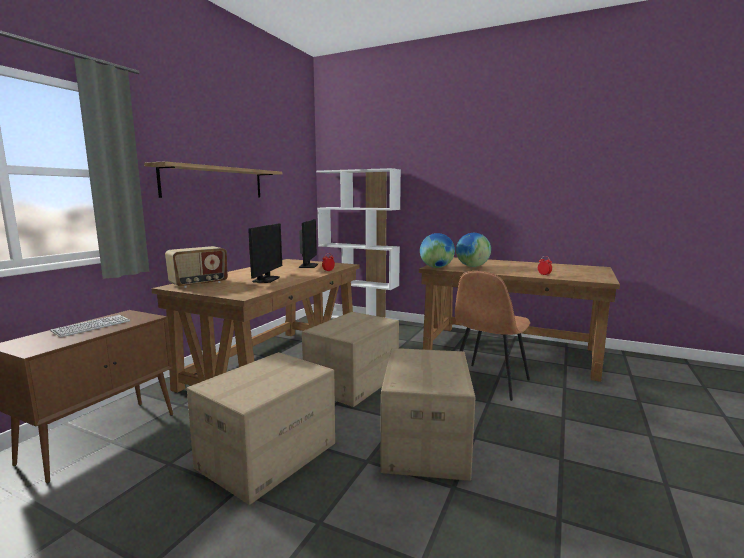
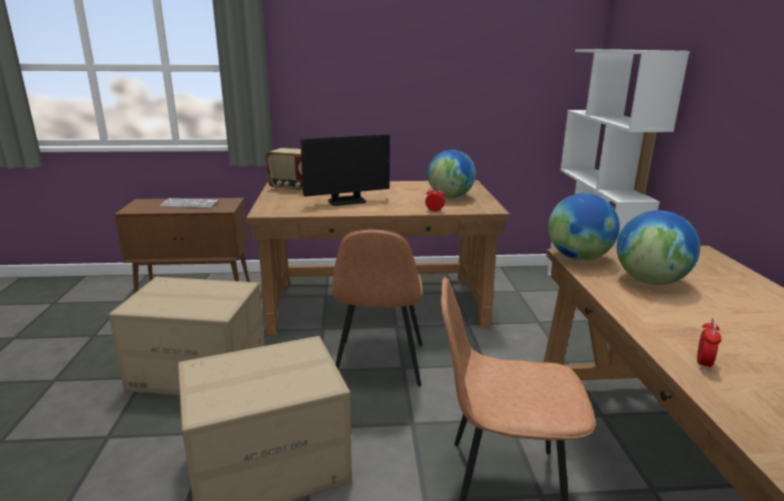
camera: 60 degrees right, 10 degrees up
shelf [144,161,282,198] -> none
monitor [299,219,318,268] -> globe [428,150,476,198]
cardboard box [302,312,399,407] -> brown chair [332,230,422,386]

